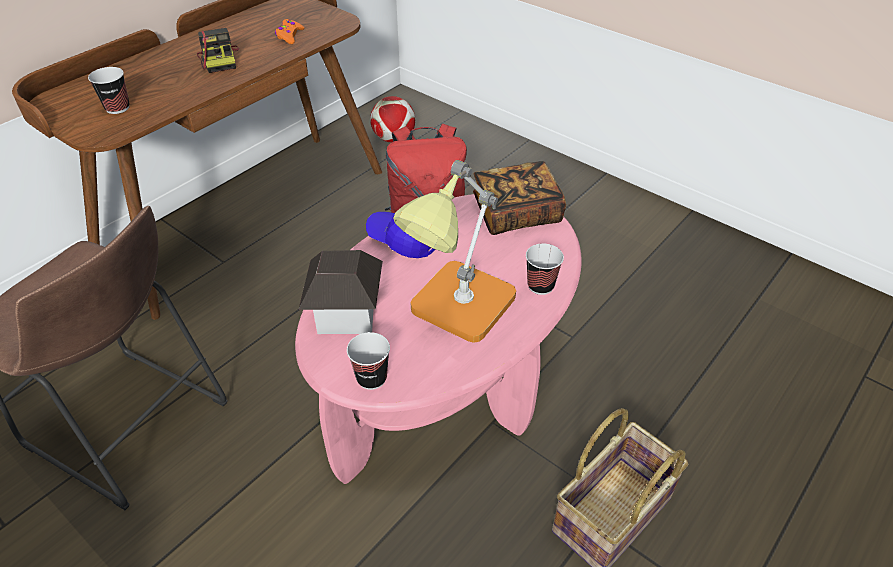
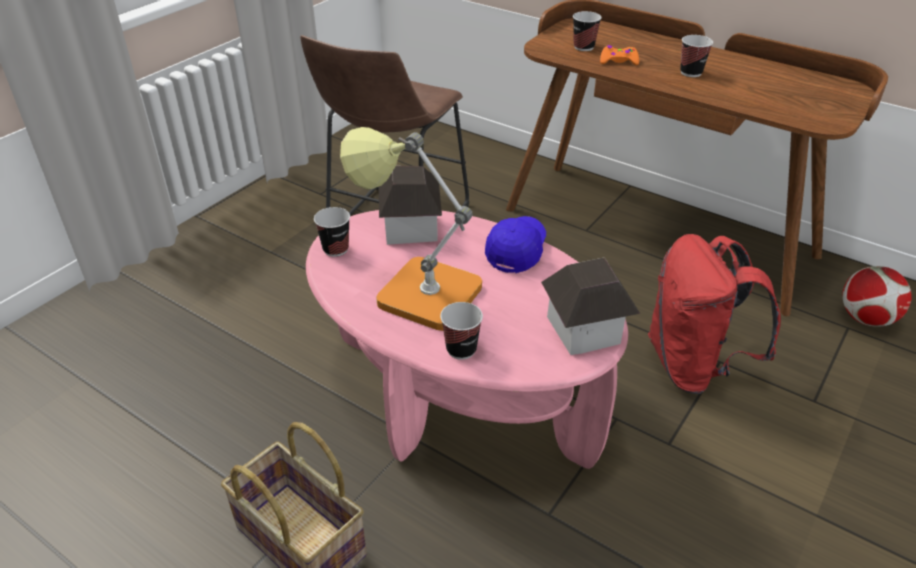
camera: 85 degrees right, 5 degrees down
camera [197,28,239,73] -> cup [680,35,713,77]
orange game controller [275,19,304,44] -> orange game controller moved to [600,45,639,65]
book [473,161,566,235] -> toy house [541,257,640,355]

